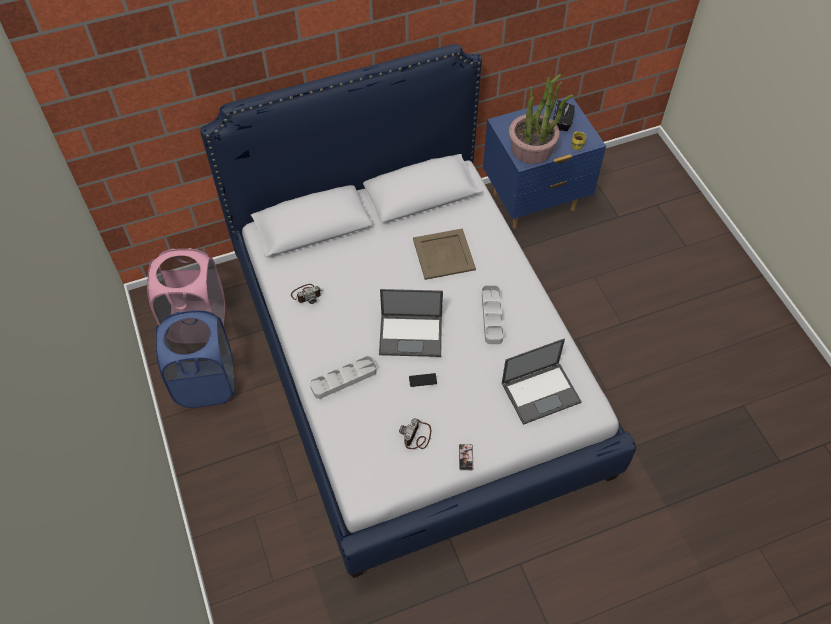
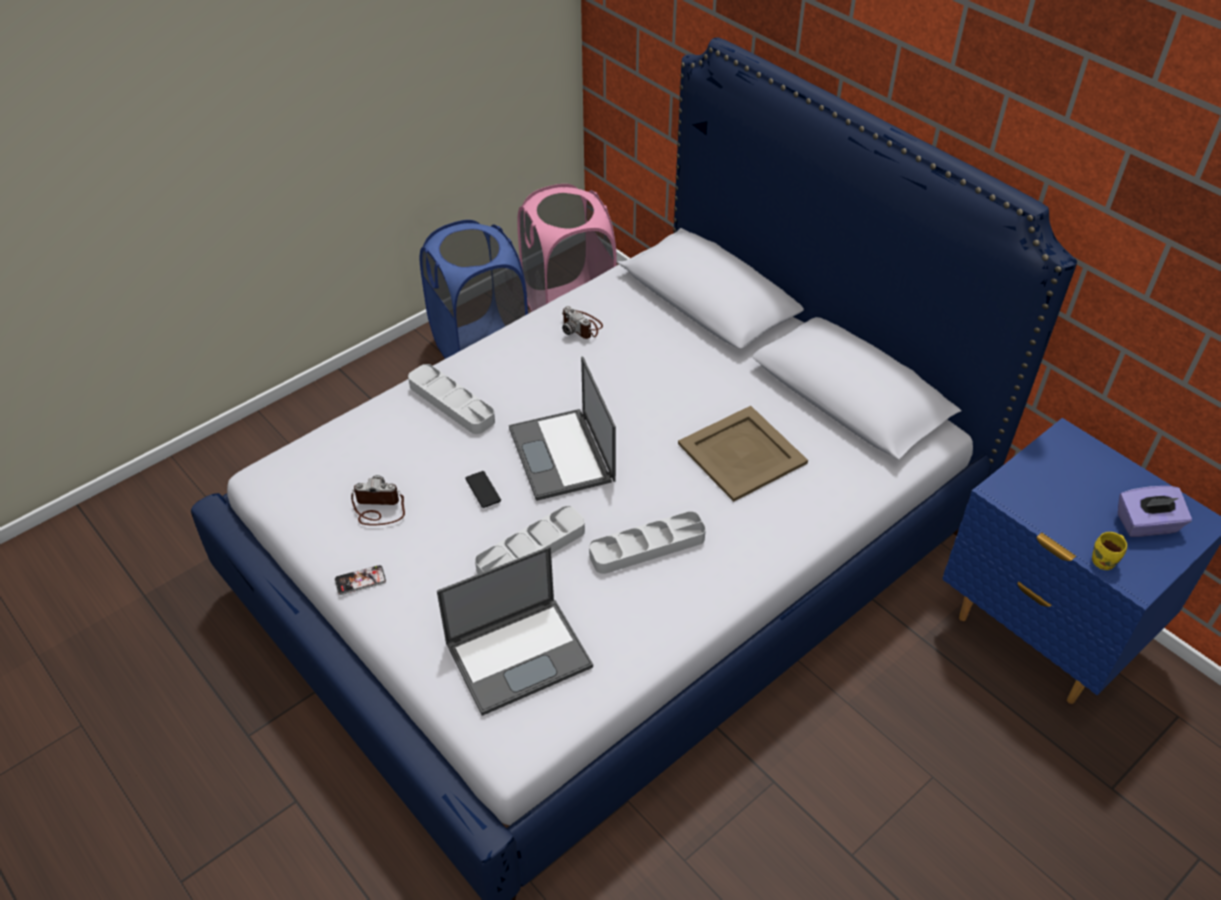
camera: 70 degrees right, 10 degrees down
laptop [502,338,582,425] -> laptop turned 75 degrees counterclockwise [437,546,593,716]
potted plant [509,74,574,164] -> none
black tissue box [553,100,575,131] -> purple tissue box [1118,486,1192,537]
none -> grey tray [475,506,585,574]

